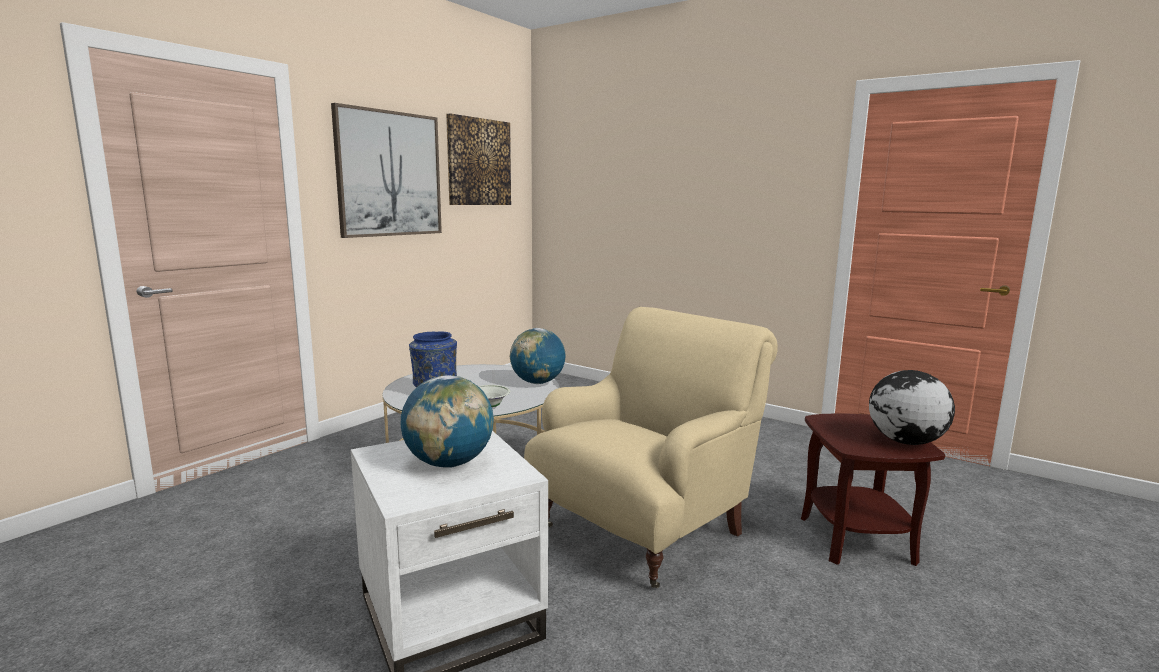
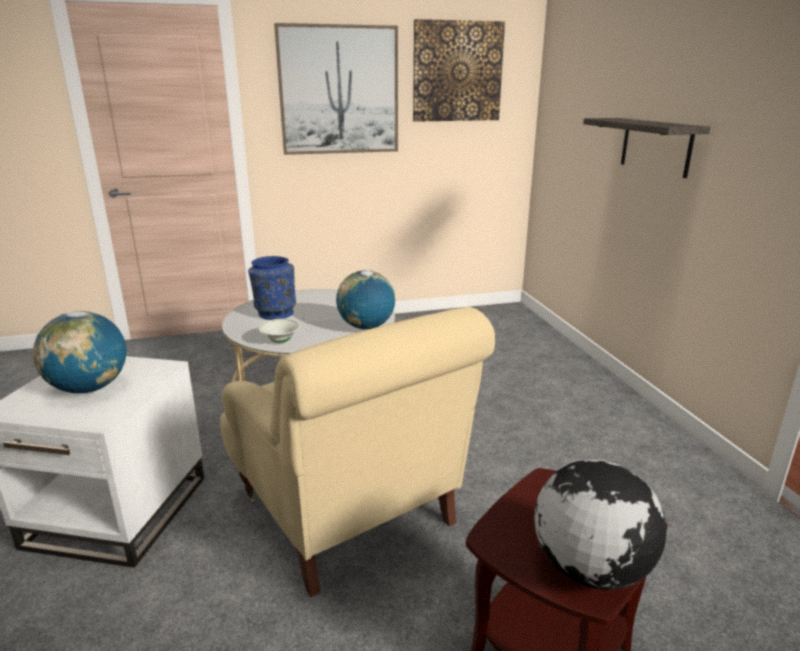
camera: 40 degrees right, 10 degrees up
beige armchair [524,307,778,588] -> beige armchair turned 60 degrees clockwise [220,307,495,597]
none -> shelf [583,118,710,178]

